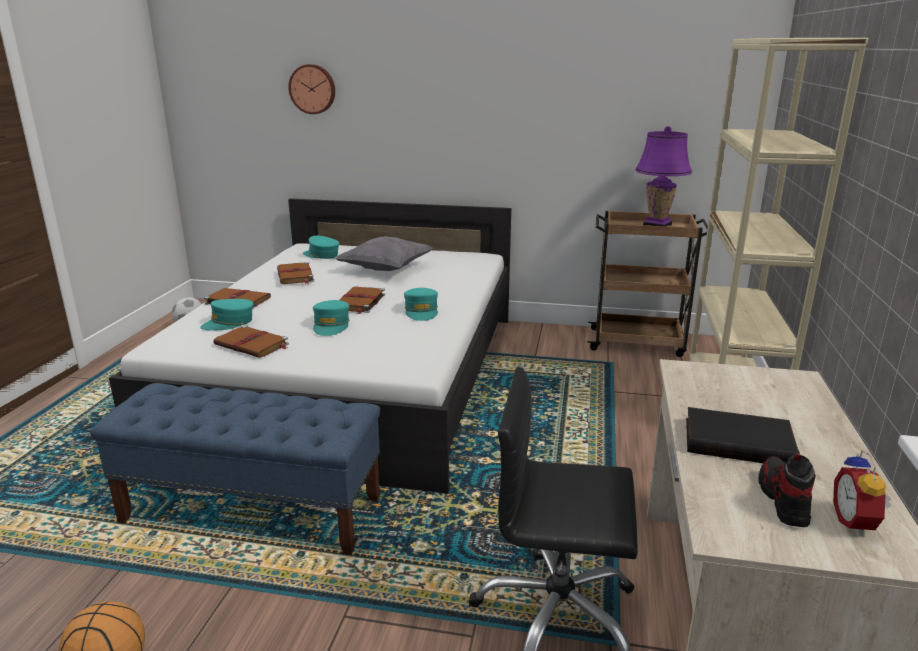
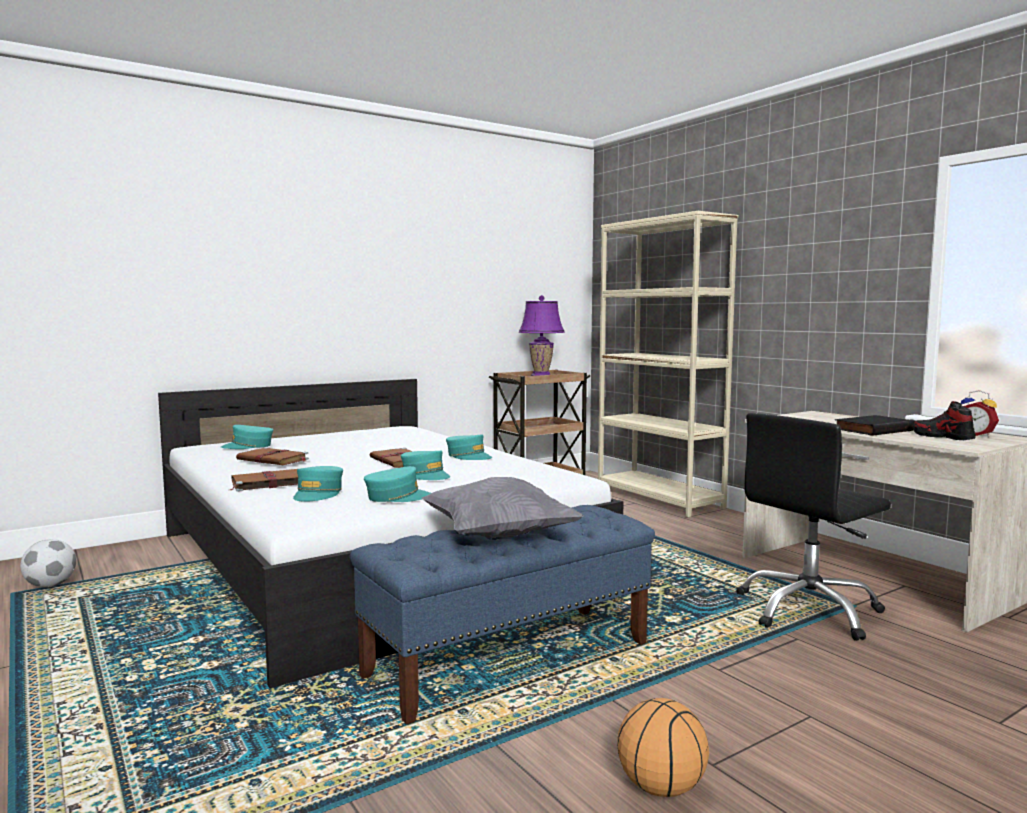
camera: 45 degrees left, 15 degrees down
brown book [213,325,289,358] -> turquoise cap [364,466,431,502]
wall clock [288,64,335,114] -> none
grey pillow [335,236,433,271] -> grey pillow moved to [422,477,583,538]

